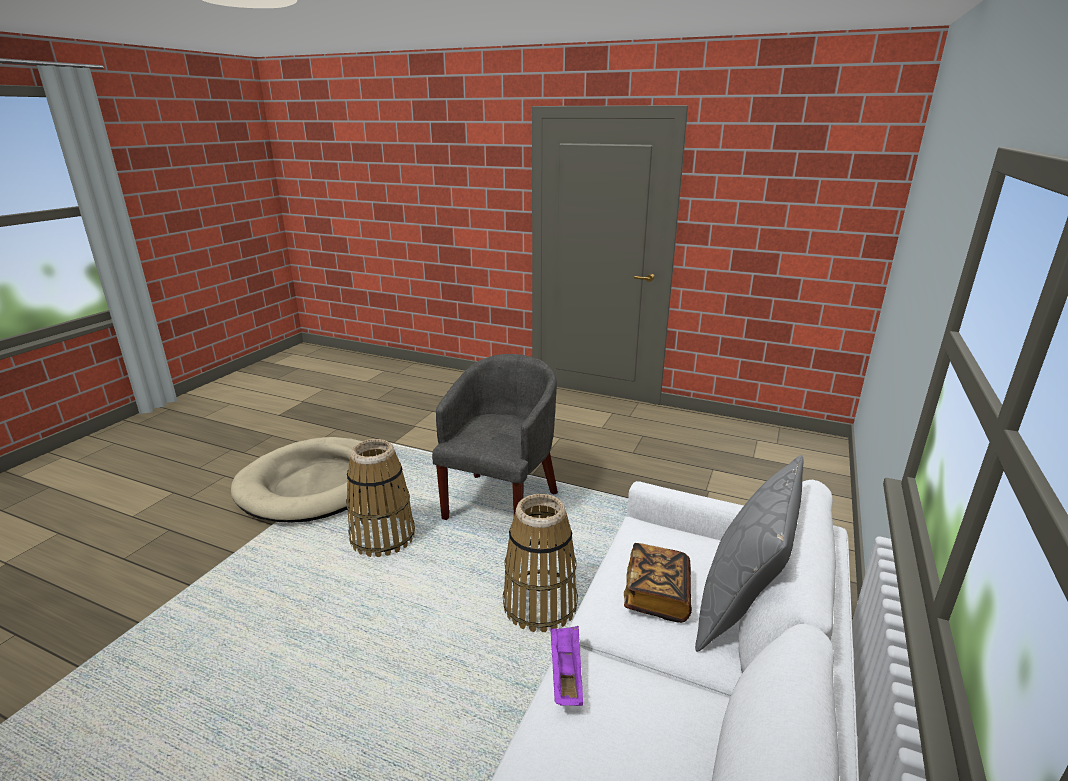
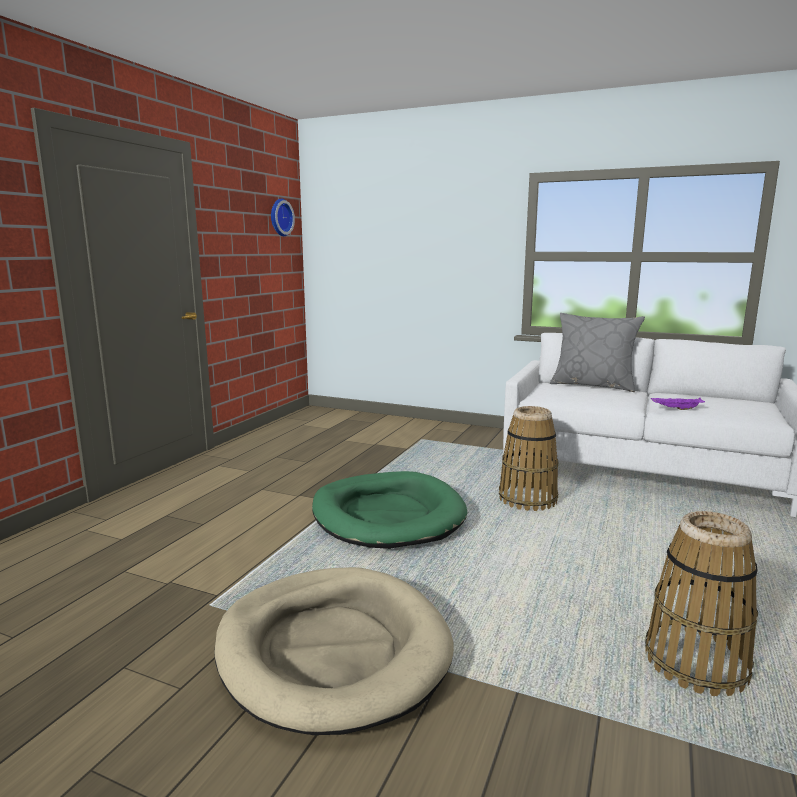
camera: 90 degrees left, 10 degrees down
basket [346,439,415,557] -> basket moved to [645,511,758,696]
grey armchair [432,354,558,520] -> green dog bed [312,471,467,549]
book [624,543,692,623] -> none
none -> wall clock [271,199,295,236]

